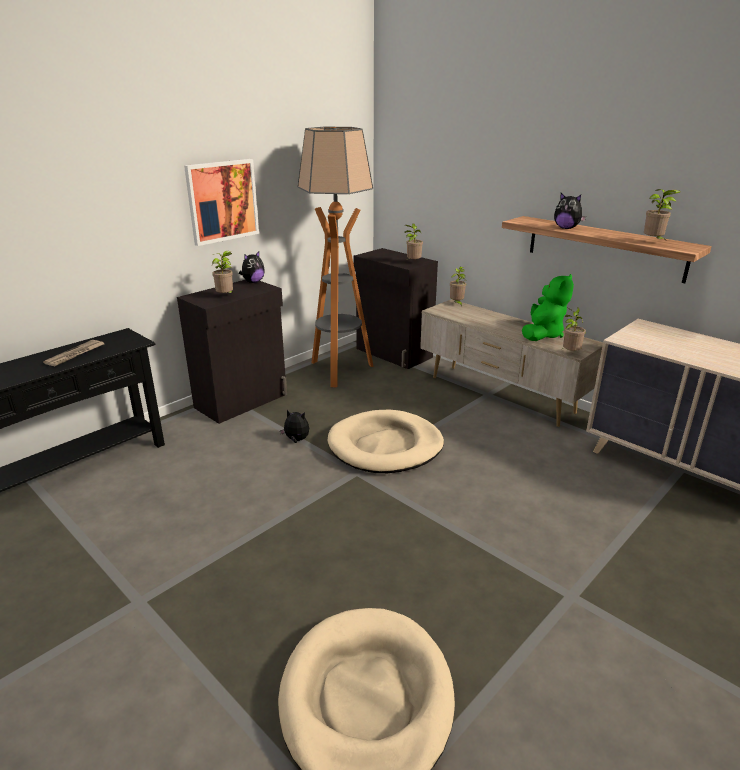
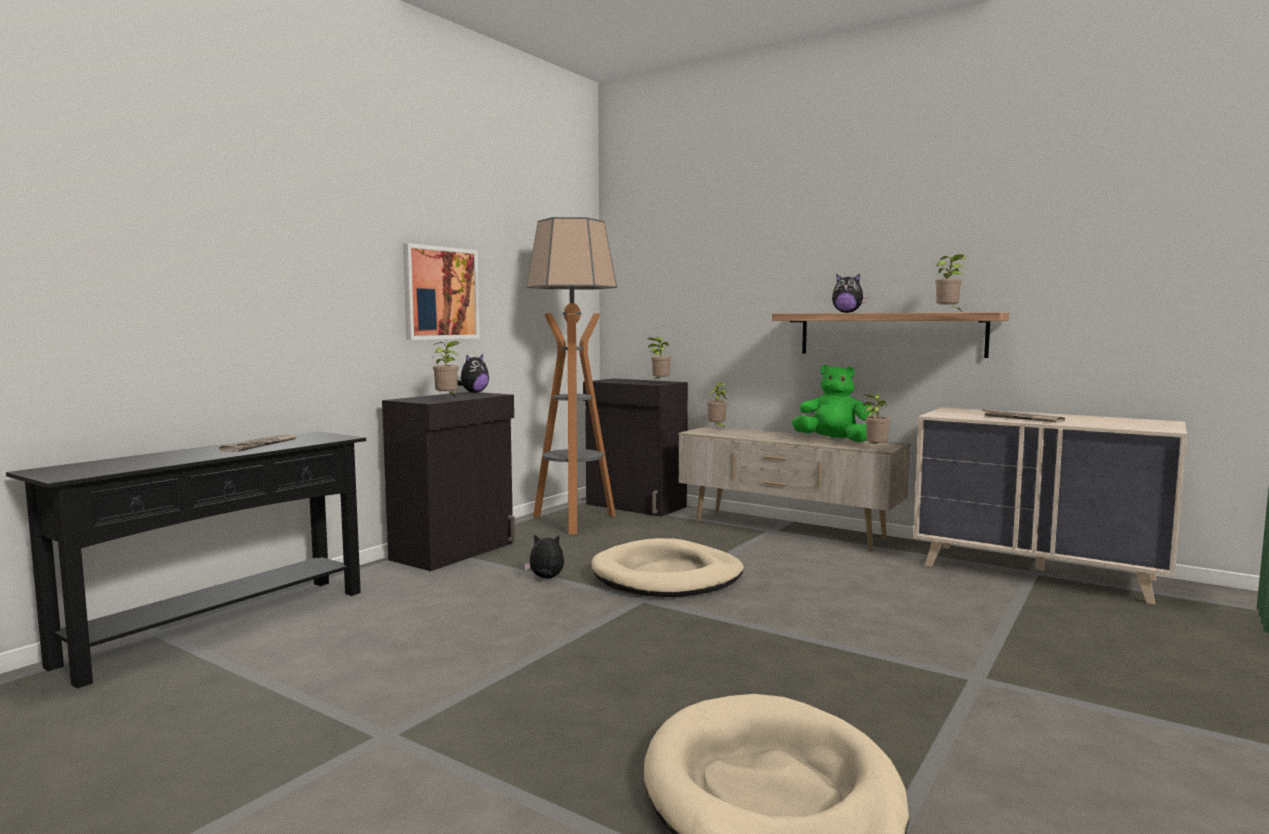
camera: 10 degrees left, 20 degrees down
green plush toy [522,274,574,341] -> green plush toy turned 90 degrees counterclockwise [792,365,873,442]
none -> newspaper [983,410,1065,423]

